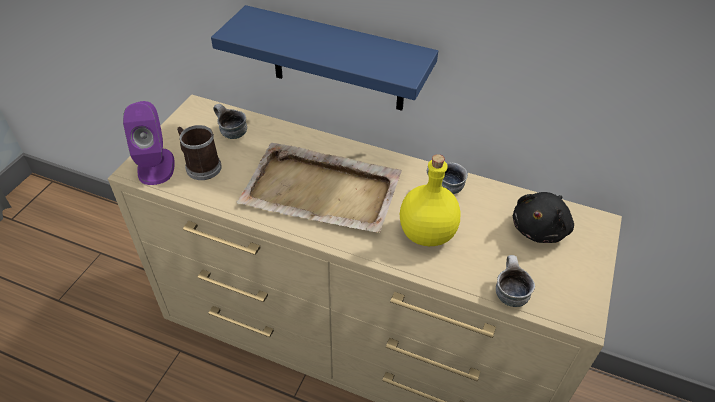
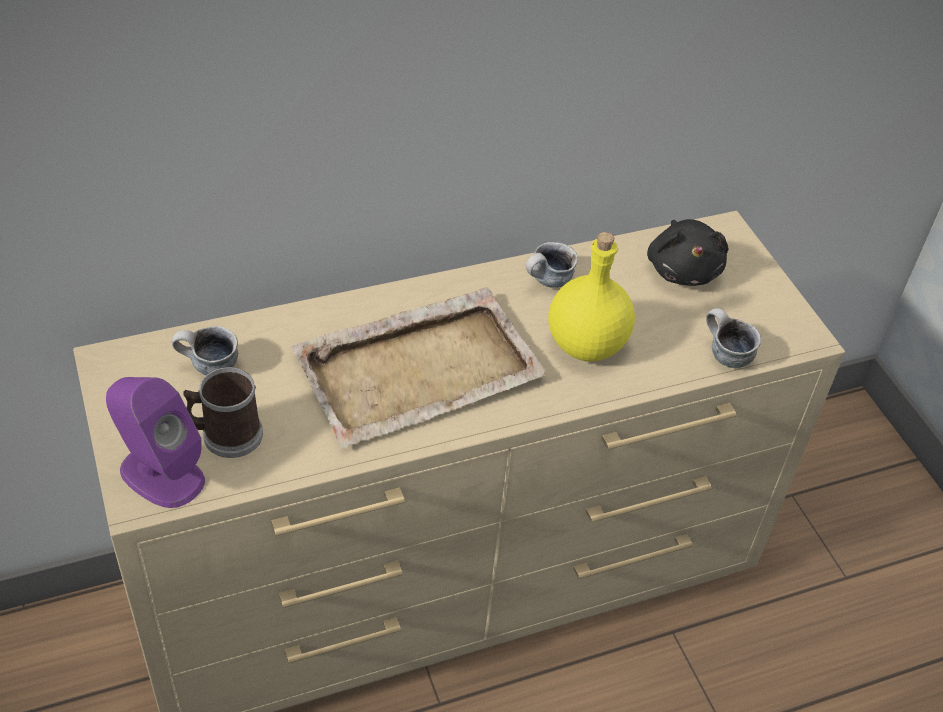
camera: 45 degrees left, 0 degrees up
blue shelf [211,5,438,111] -> none

